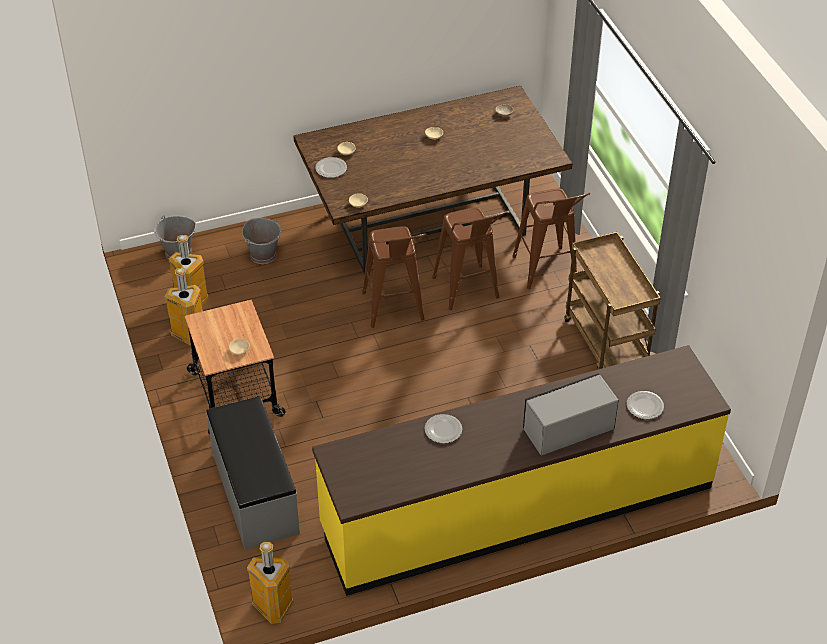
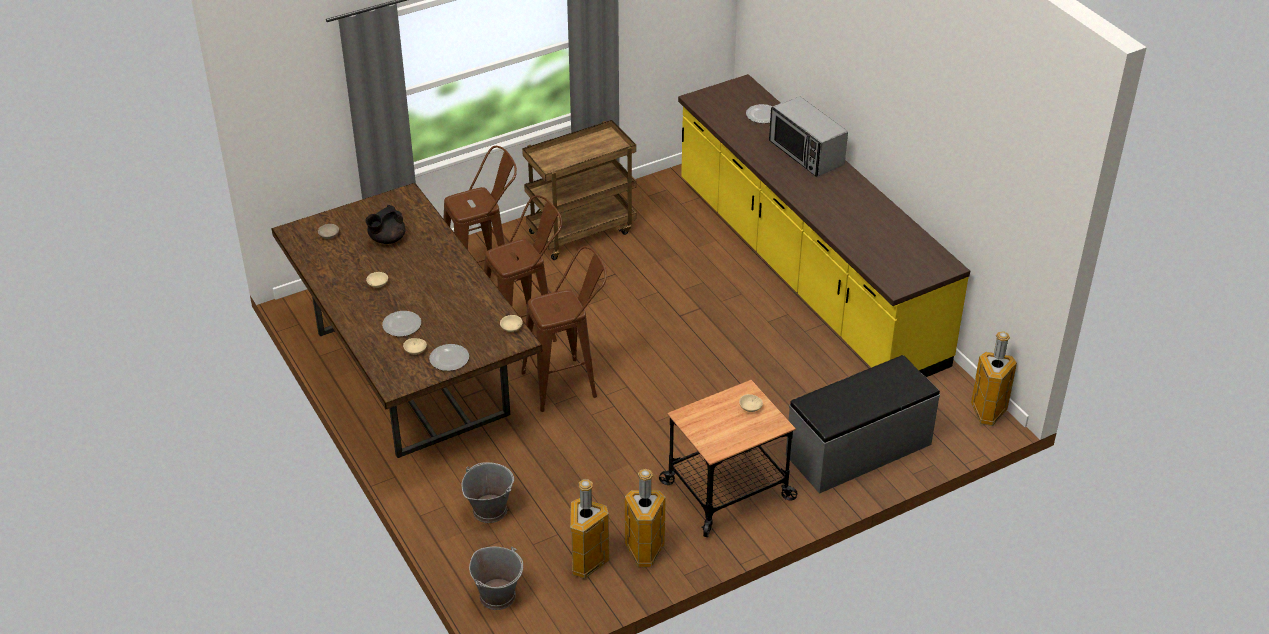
camera: 100 degrees left, 5 degrees down
plate [425,414,462,443] -> plate moved to [382,311,421,336]
none -> black teapot [365,205,406,244]

